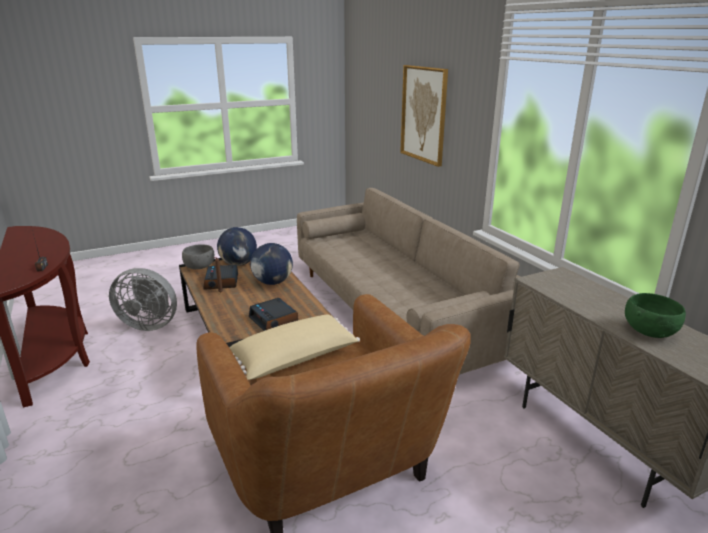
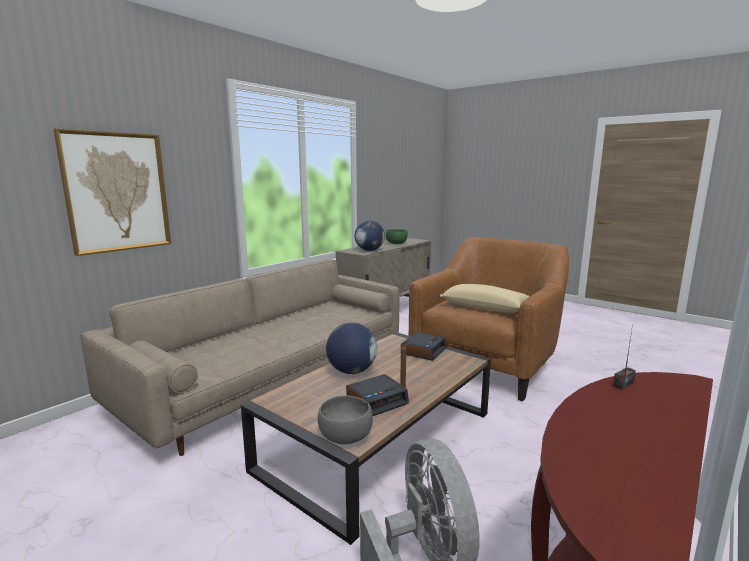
camera: 115 degrees left, 10 degrees down
globe [217,227,257,266] -> globe moved to [355,221,385,251]

